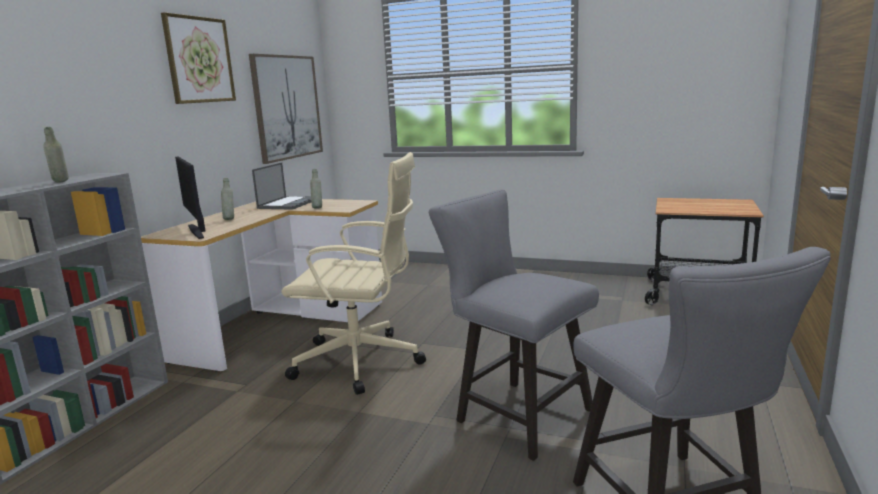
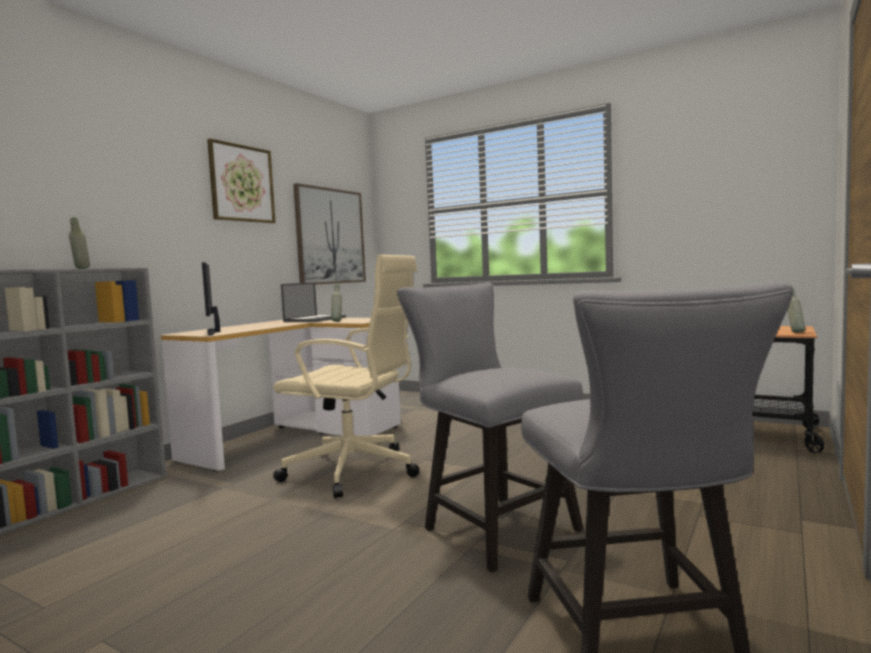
camera: 10 degrees right, 10 degrees down
grey bottle [221,178,234,220] -> grey bottle moved to [787,288,805,333]

